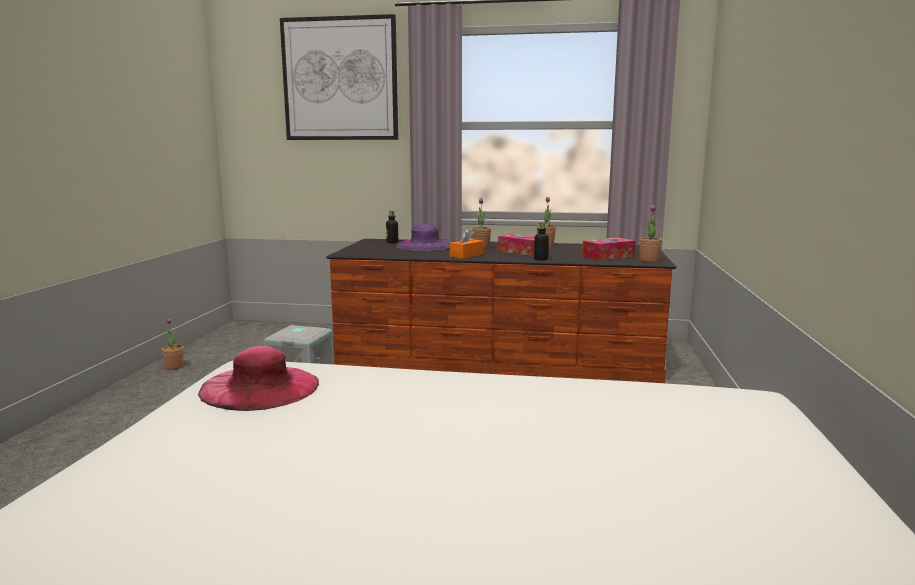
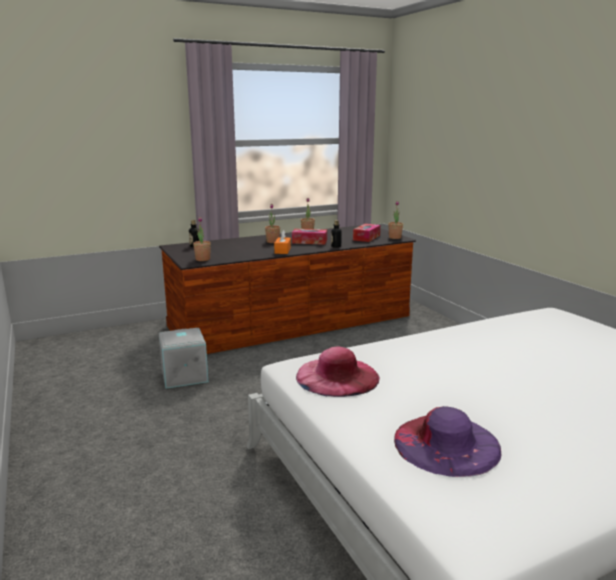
camera: 35 degrees left, 5 degrees up
potted plant [161,318,184,370] -> potted plant moved to [193,217,211,261]
picture [280,14,398,140] -> none
purple hat [396,223,453,251] -> purple hat moved to [394,406,502,477]

